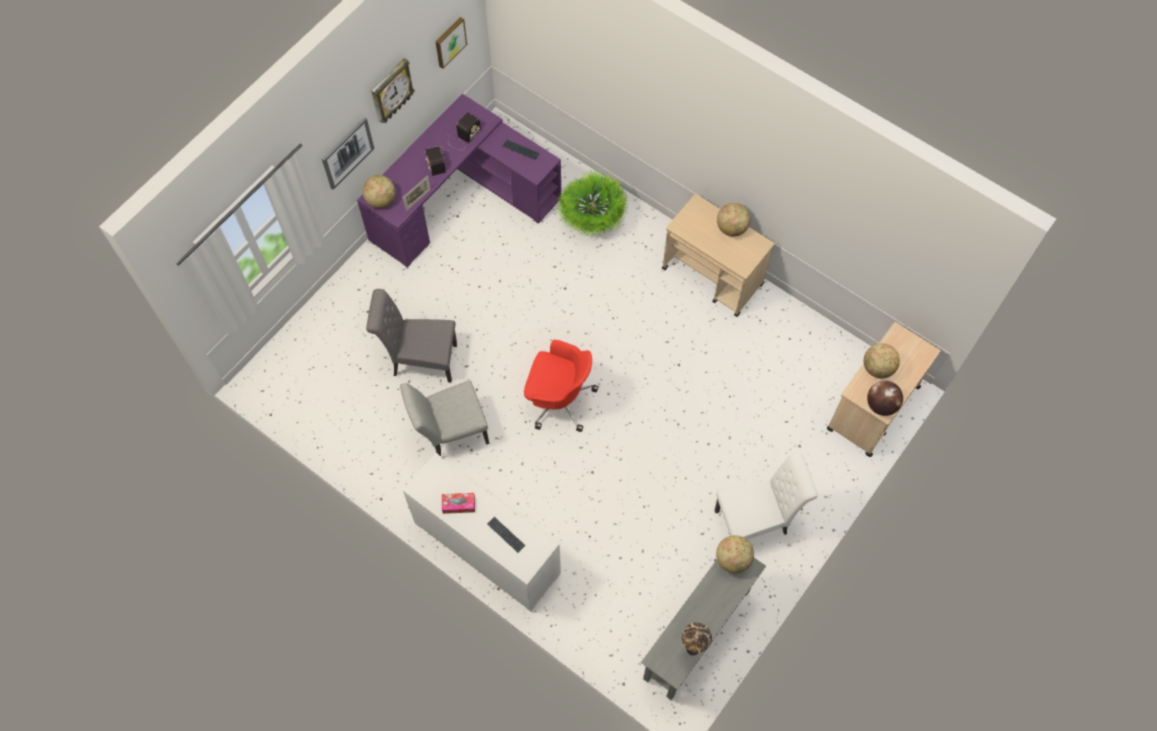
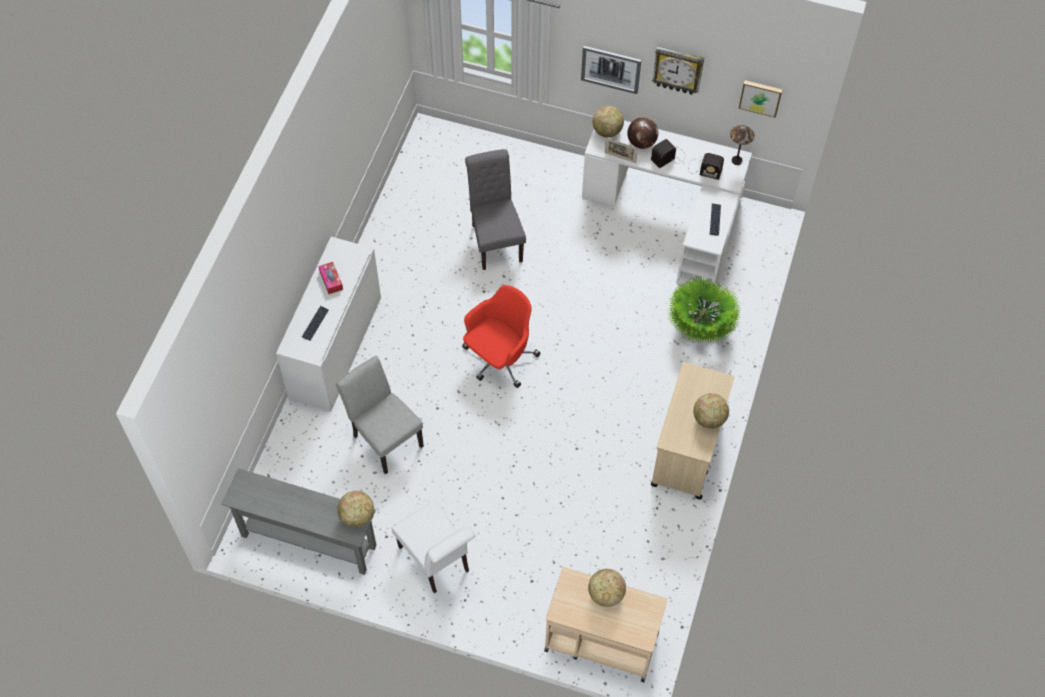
camera: 70 degrees right, 5 degrees down
purple desk [357,94,562,268] -> white desk [582,121,752,286]
grey chair [400,380,489,456] -> grey chair moved to [336,356,424,474]
red office chair [524,340,598,432] -> red office chair turned 135 degrees counterclockwise [462,285,540,388]
table lamp [682,623,712,655] -> table lamp moved to [730,125,755,165]
globe [867,381,903,416] -> globe moved to [627,117,659,149]

